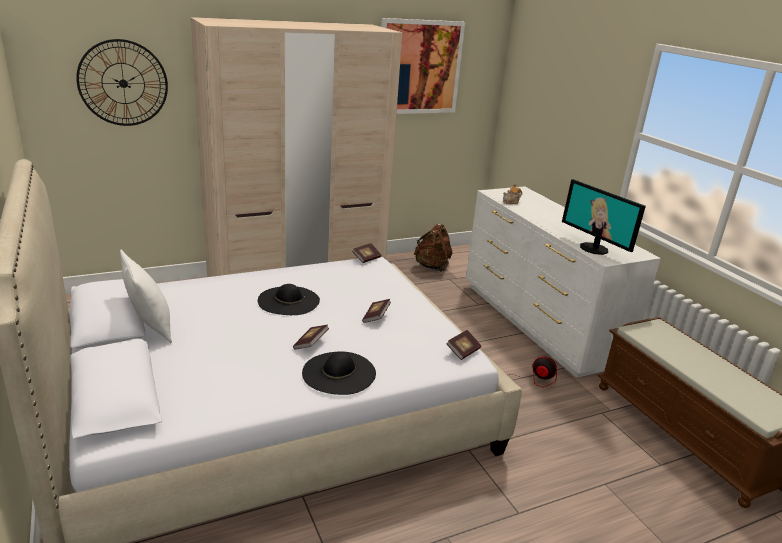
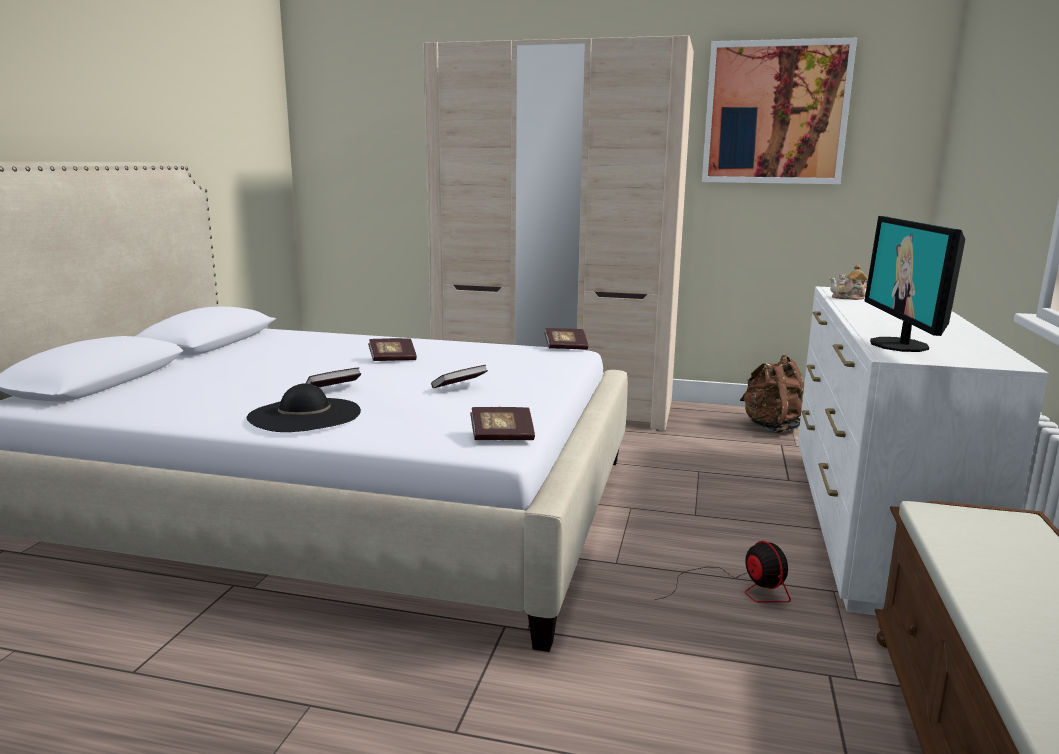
camera: 40 degrees right, 10 degrees down
wall clock [76,39,168,126] -> none
white pillow [120,249,172,343] -> none
black hat [258,284,320,315] -> book [368,338,417,361]

